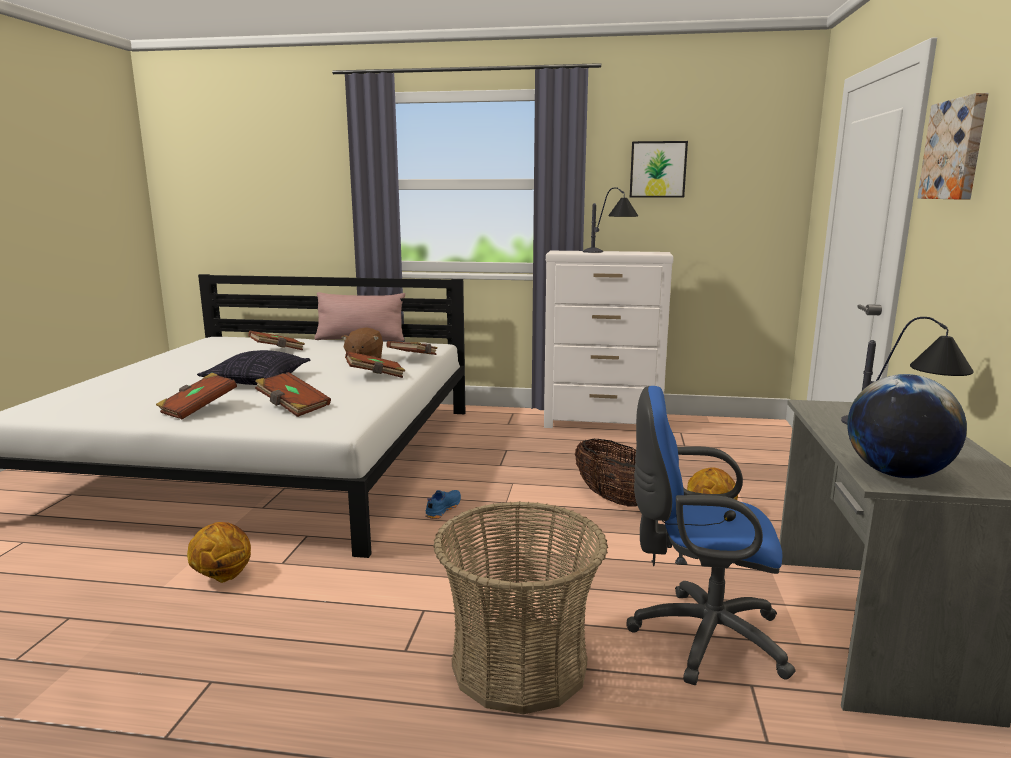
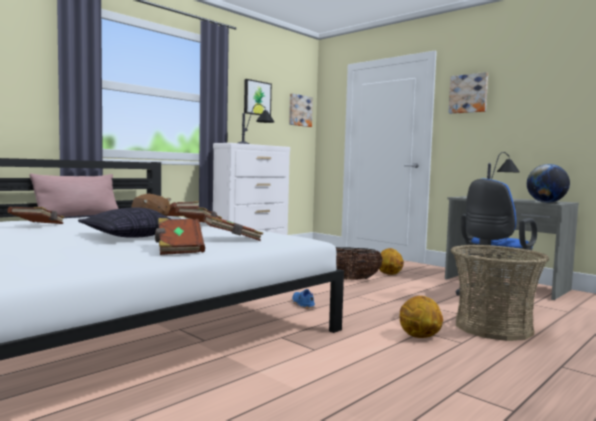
camera: 55 degrees left, 10 degrees down
basketball [187,522,251,583] -> basketball moved to [399,296,443,338]
none -> picture [289,93,313,127]

